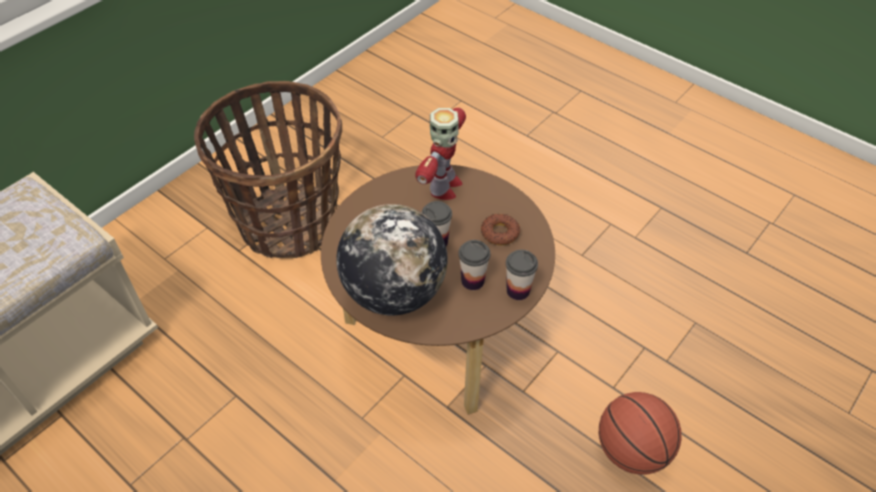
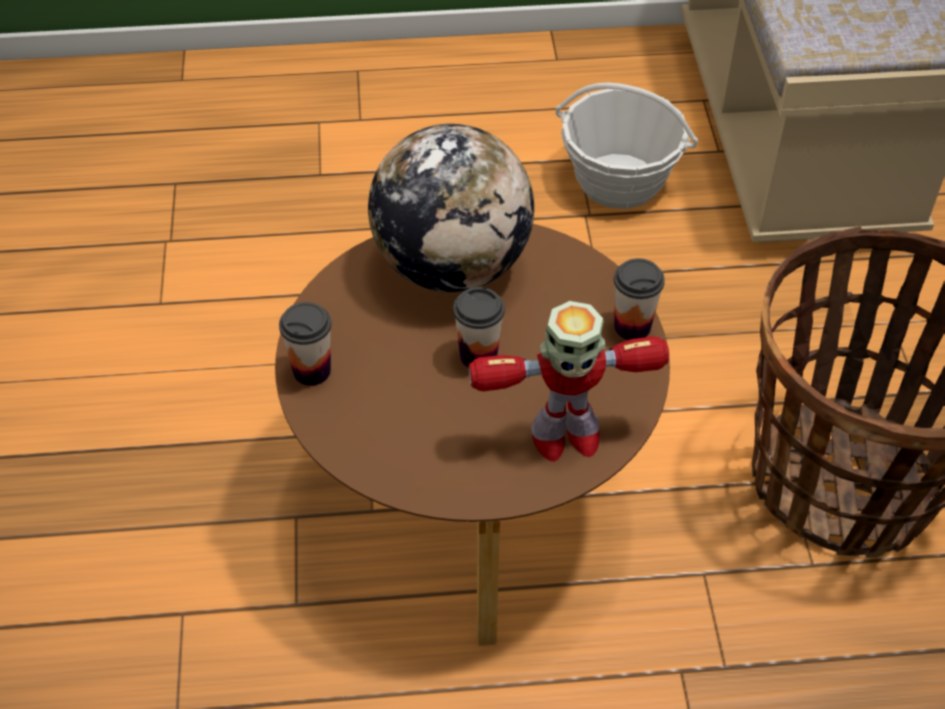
camera: 135 degrees right, 0 degrees up
toy robot [415,108,466,200] -> toy robot turned 75 degrees counterclockwise [468,301,669,462]
cup [458,240,490,290] -> cup moved to [614,258,665,340]
donut [481,214,520,245] -> none
basketball [599,392,681,475] -> none
none -> basket [556,83,698,209]

